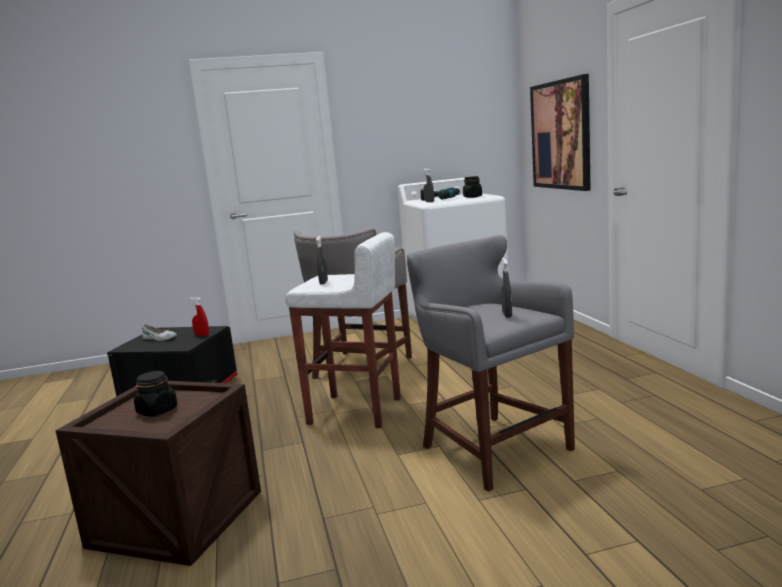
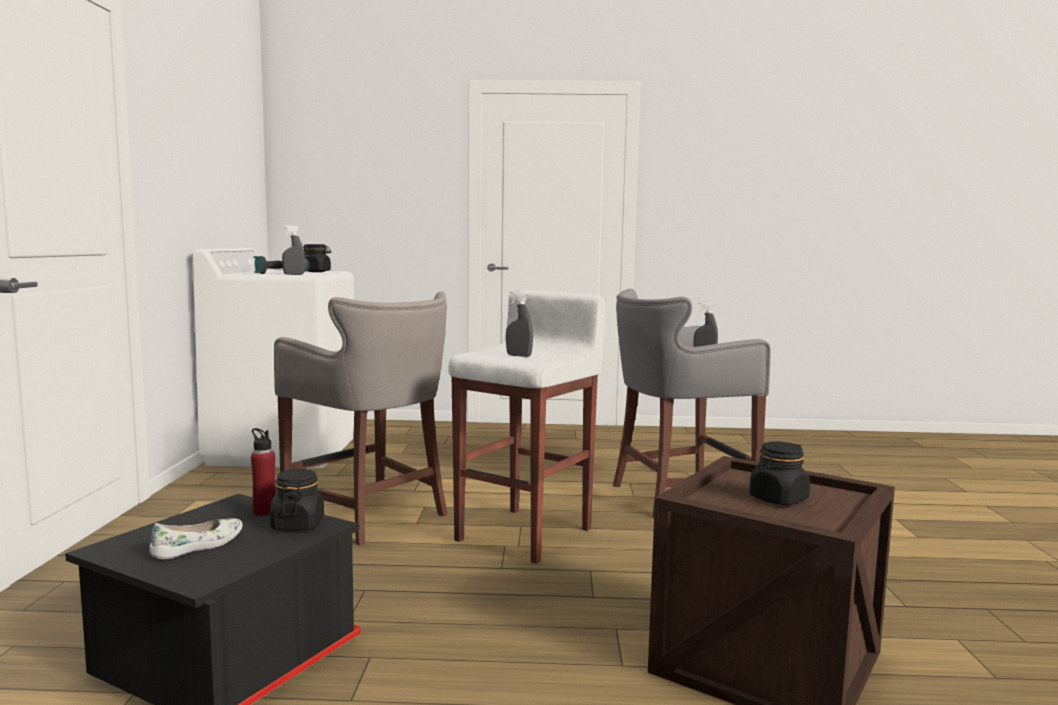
camera: 75 degrees left, 5 degrees down
red spray bottle [190,297,209,336] -> red bottle [251,428,276,516]
picture [530,74,591,191] -> none
none -> black jar [270,469,324,531]

